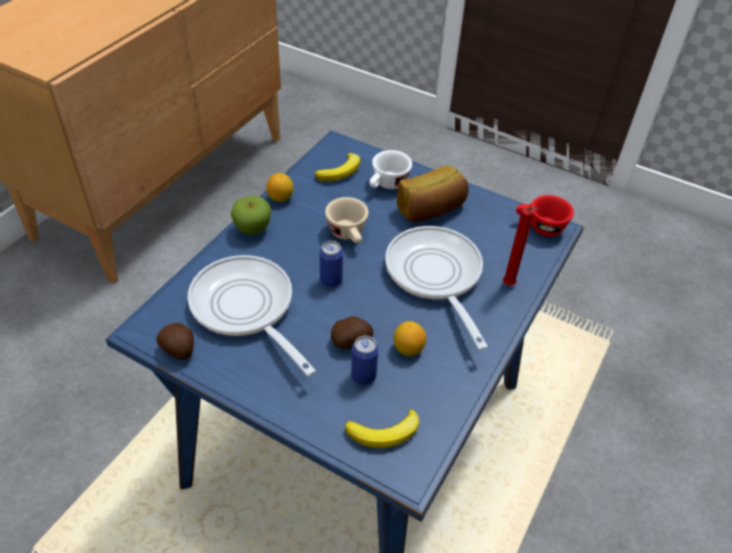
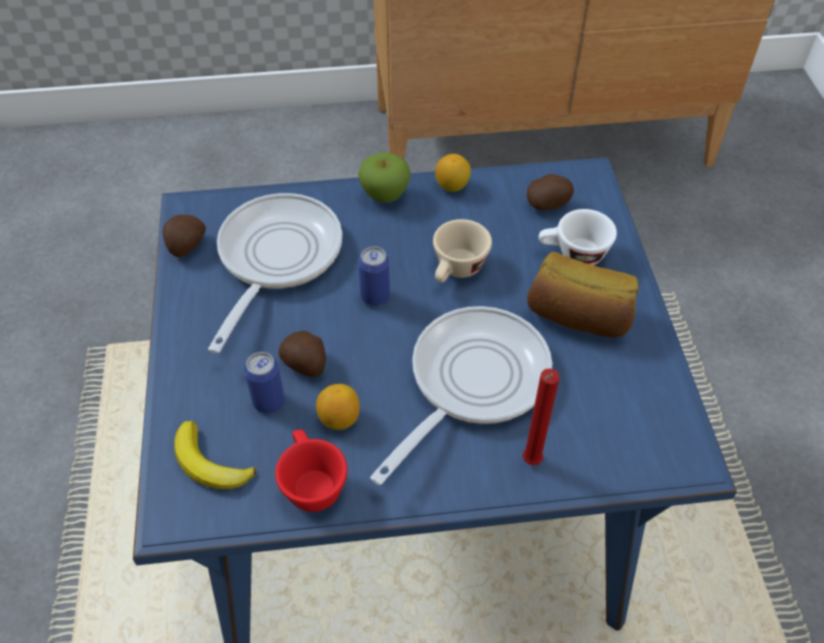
camera: 55 degrees right, 5 degrees up
banana [315,153,360,182] -> potato [527,174,574,210]
red cup [516,195,574,237] -> red cup moved to [275,429,348,512]

